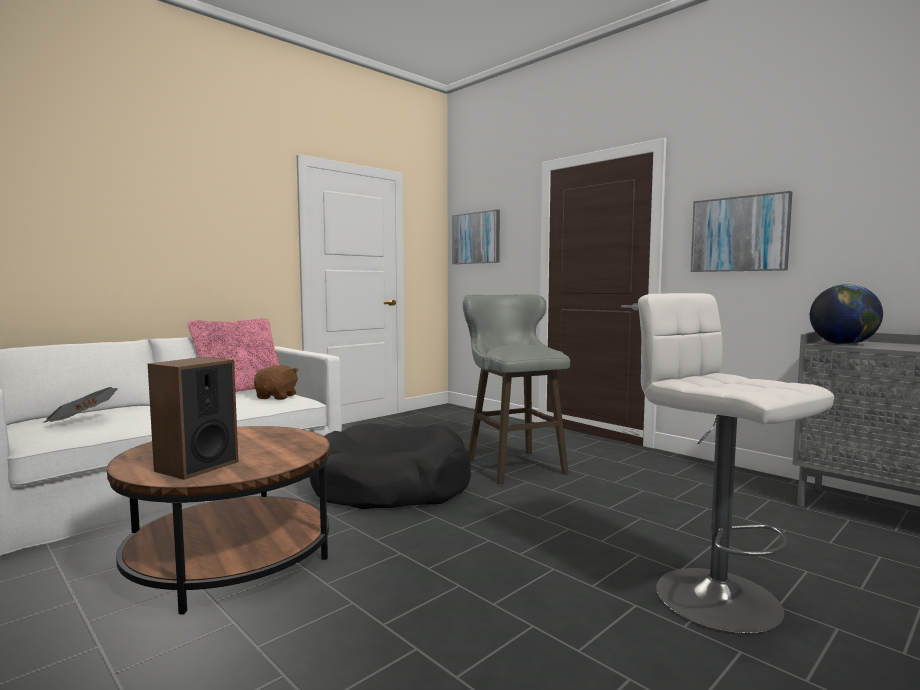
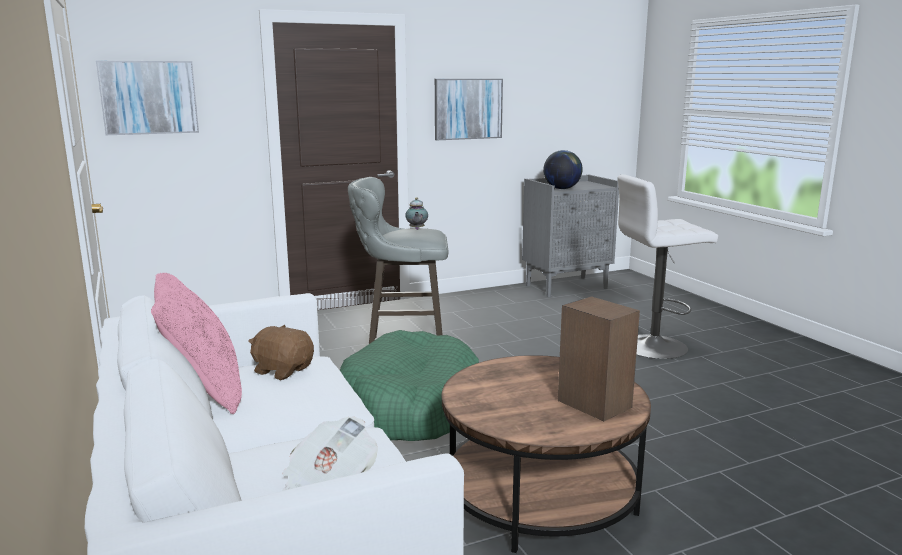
camera: 70 degrees left, 10 degrees up
black dog bed [309,423,471,509] -> green dog bed [340,330,479,441]
none -> teapot [405,197,428,230]

